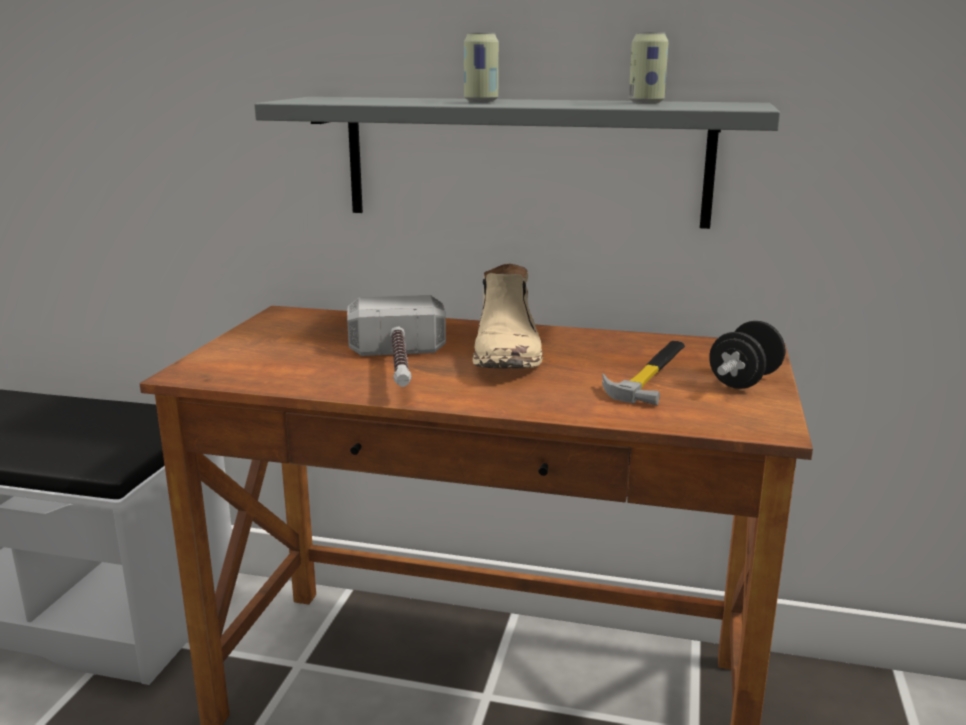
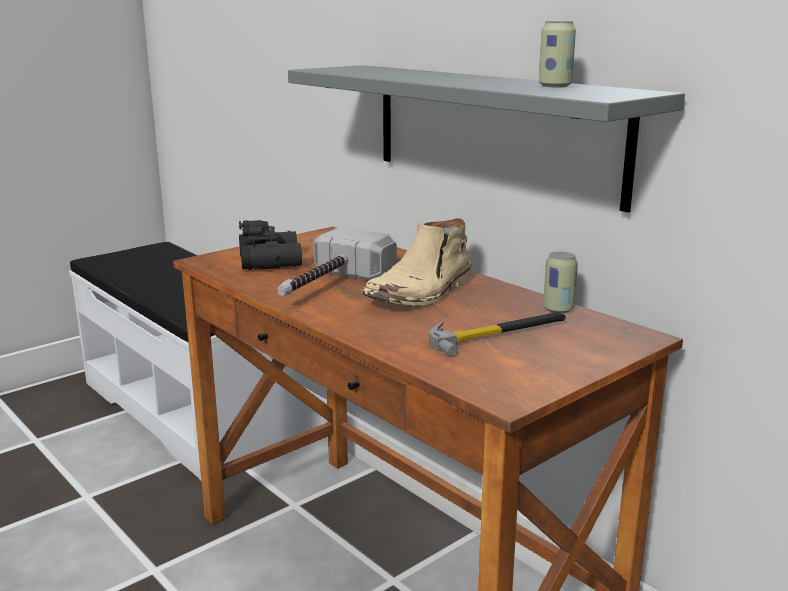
camera: 35 degrees right, 0 degrees up
can [464,33,499,102] -> can moved to [543,252,578,313]
black dumbbell [709,321,786,389] -> none
none -> black binoculars [239,220,302,270]

